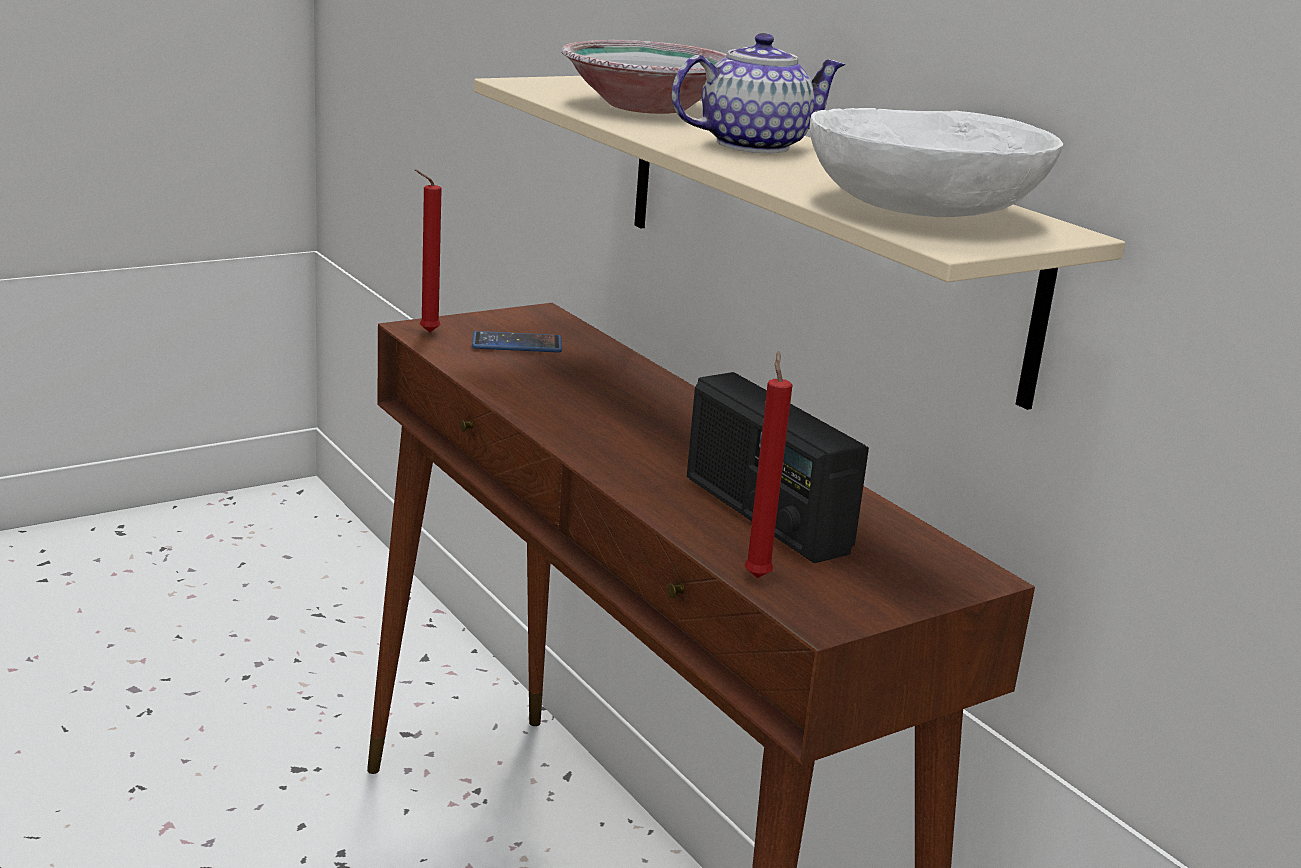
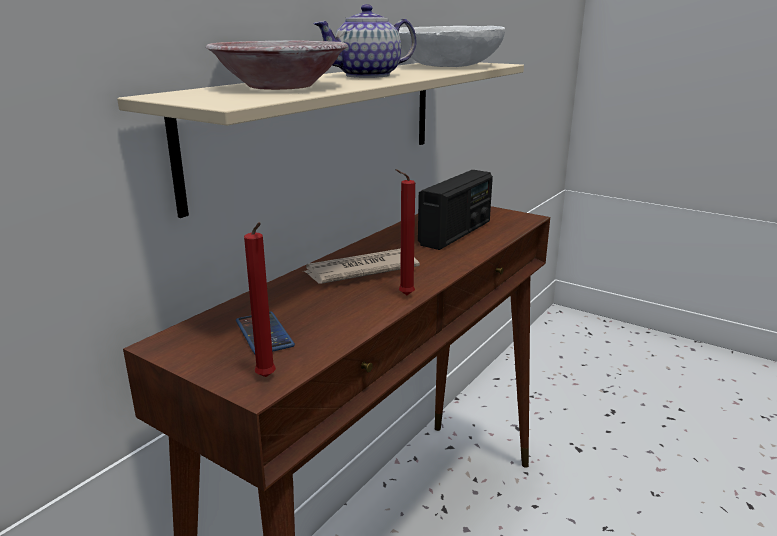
camera: 110 degrees left, 0 degrees up
teapot [672,33,846,153] -> teapot turned 75 degrees counterclockwise [313,4,416,78]
red candle [744,351,792,578] -> red candle moved to [395,169,415,295]
none -> newspaper [302,249,420,284]

